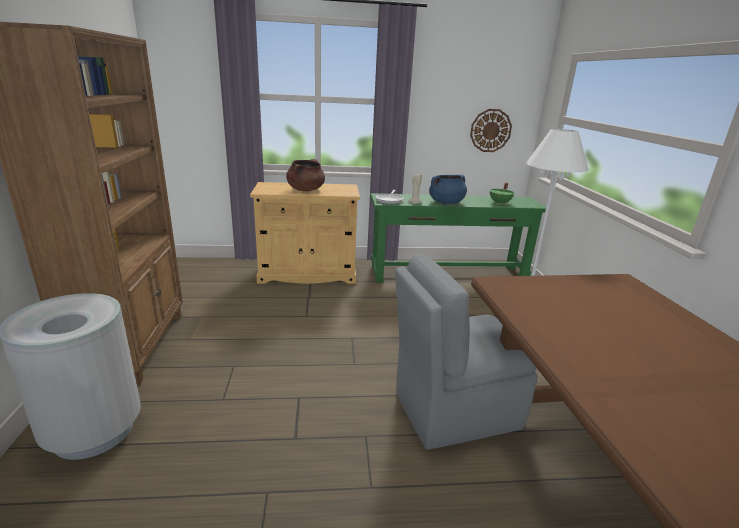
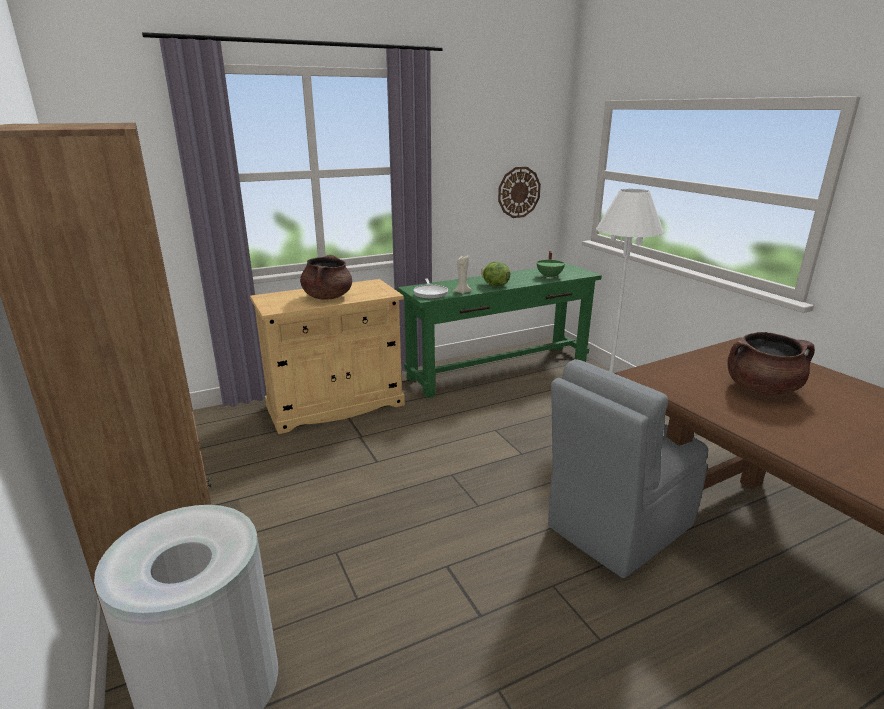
camera: 20 degrees left, 0 degrees up
blue cooking pot [429,174,467,204] -> lettuce [481,262,510,286]
none -> brown cooking pot [727,332,815,395]

